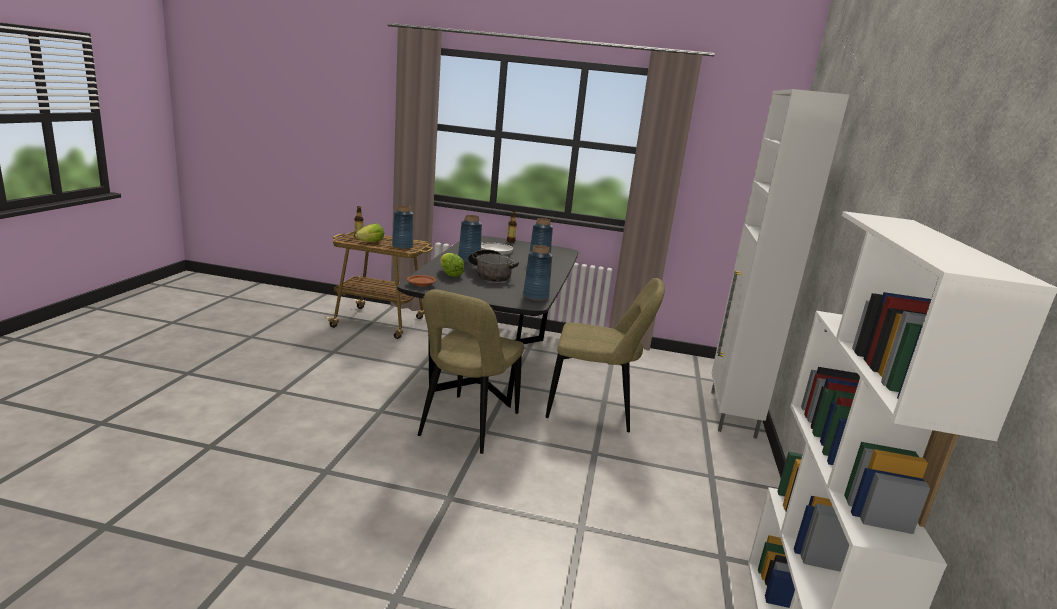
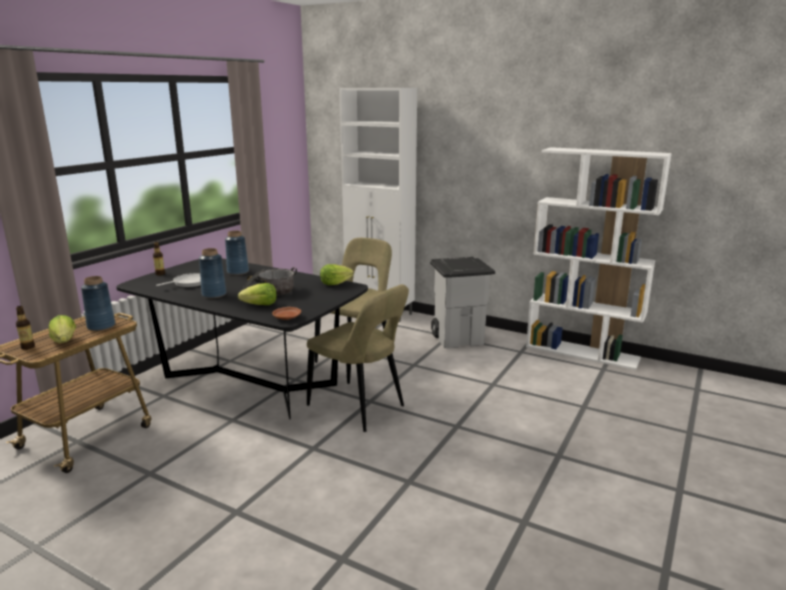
camera: 70 degrees left, 0 degrees up
blue vase [523,245,553,301] -> lettuce [320,264,354,285]
none -> grey trash can [430,257,495,348]

